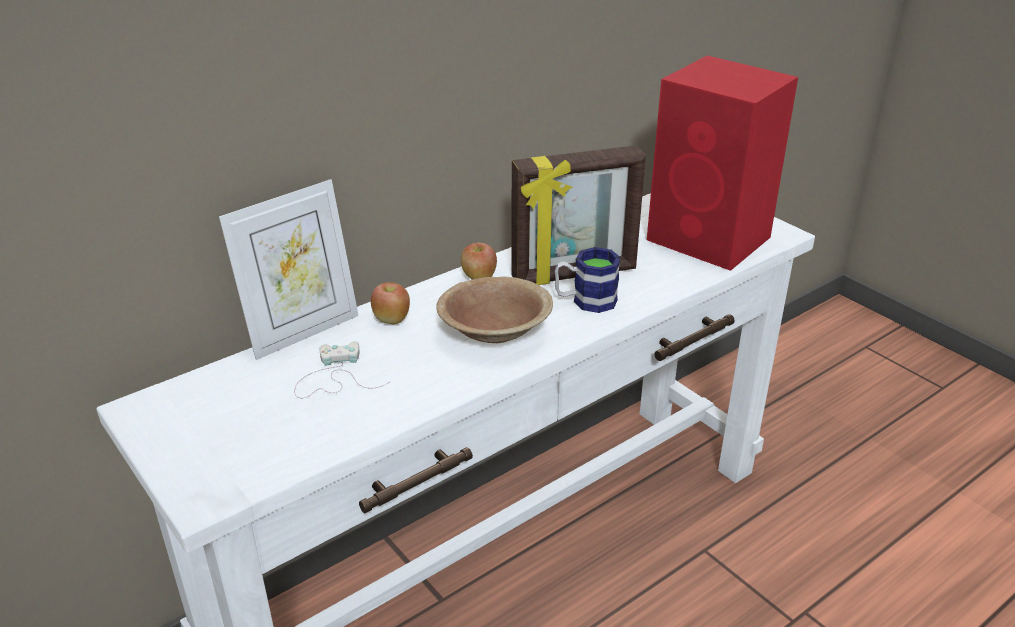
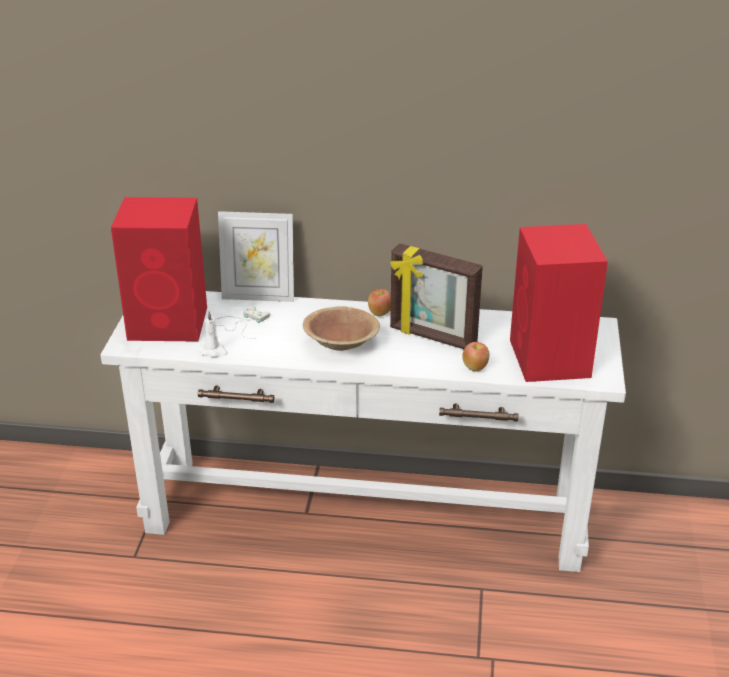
camera: 45 degrees right, 0 degrees up
apple [371,282,410,324] -> apple moved to [462,342,489,372]
mug [555,247,621,313] -> none
none -> red speaker [111,197,207,342]
none -> white candle [199,311,228,357]

